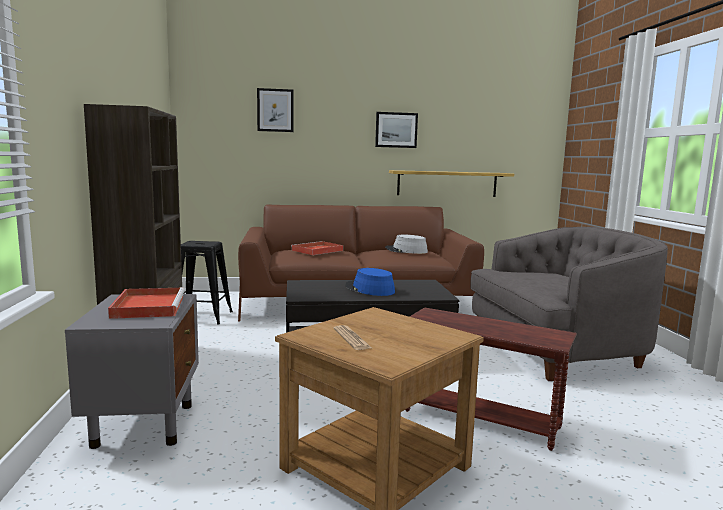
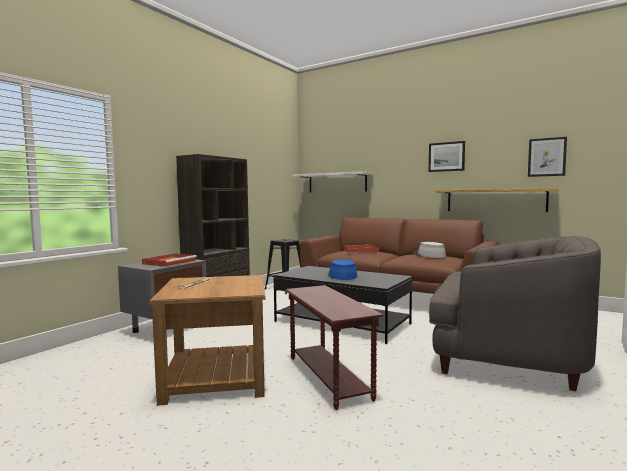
camera: 40 degrees right, 5 degrees down
picture [257,88,294,132] -> picture moved to [528,137,567,177]
none -> white shelf [292,171,373,192]

